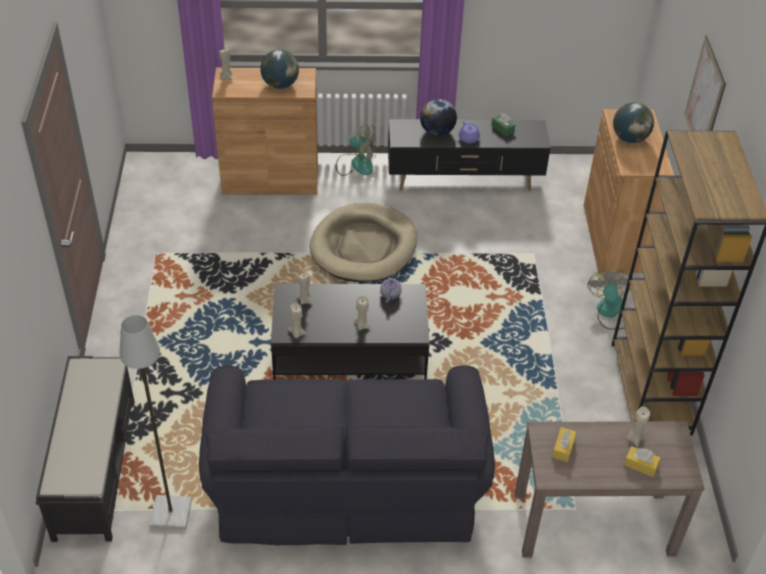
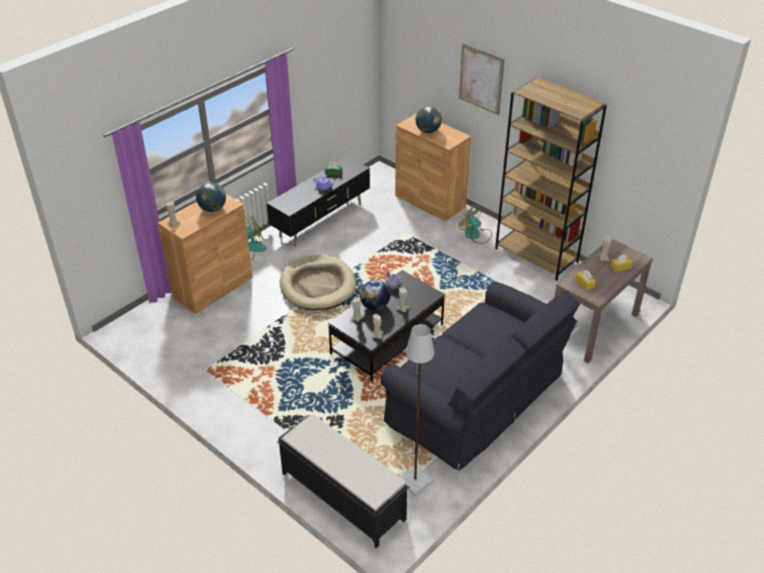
camera: 45 degrees left, 5 degrees down
globe [420,99,457,136] -> globe moved to [360,280,390,310]

